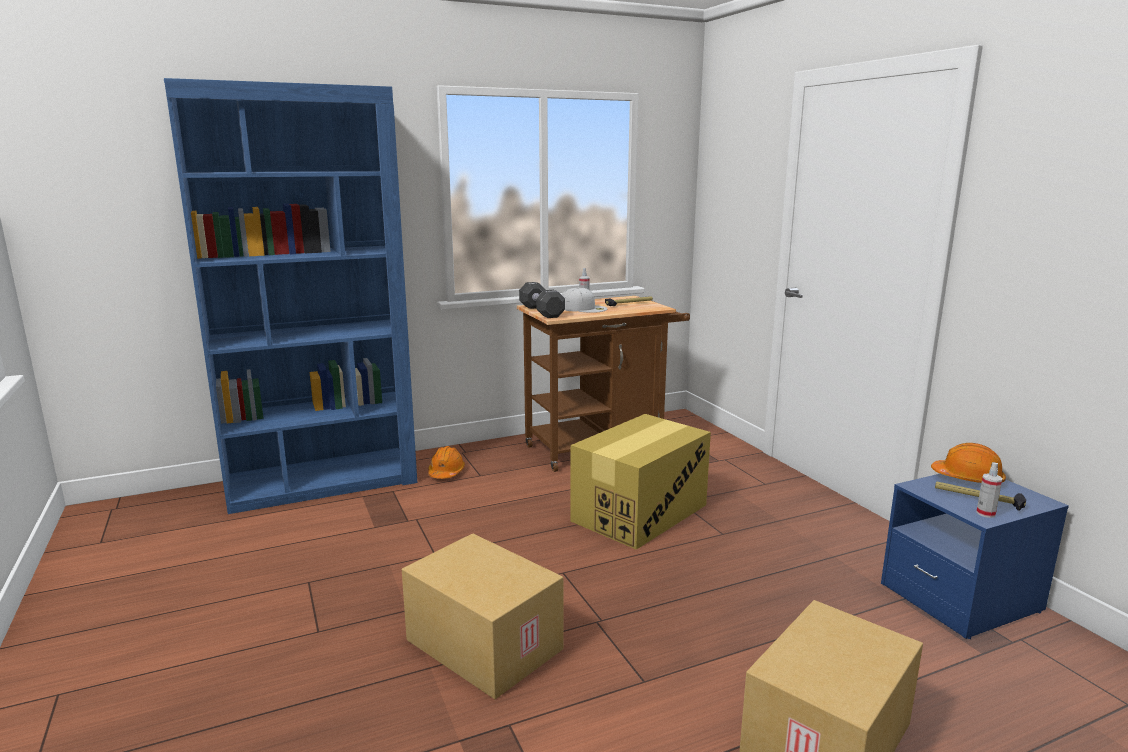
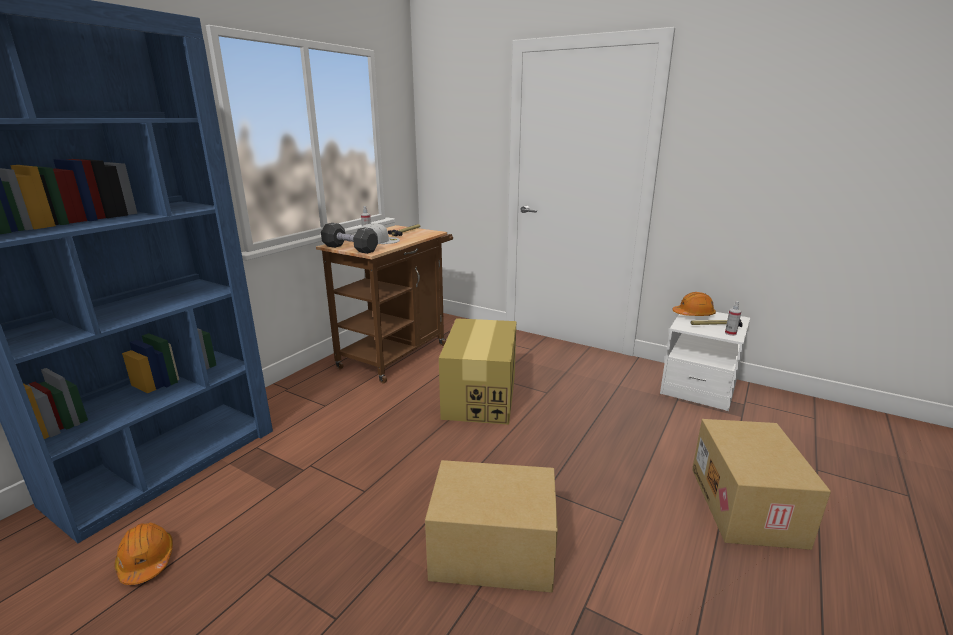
camera: 35 degrees left, 5 degrees up
orange hard hat [428,446,465,479] -> orange hard hat moved to [114,523,173,585]
blue nightstand [881,474,1069,639] -> white nightstand [660,312,750,411]

